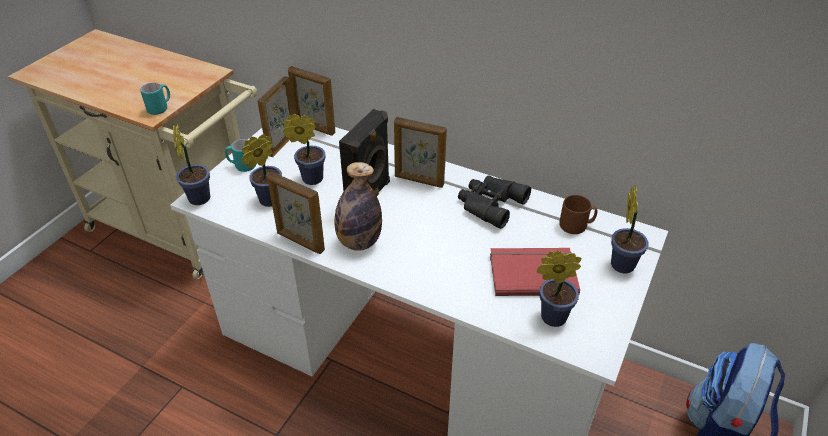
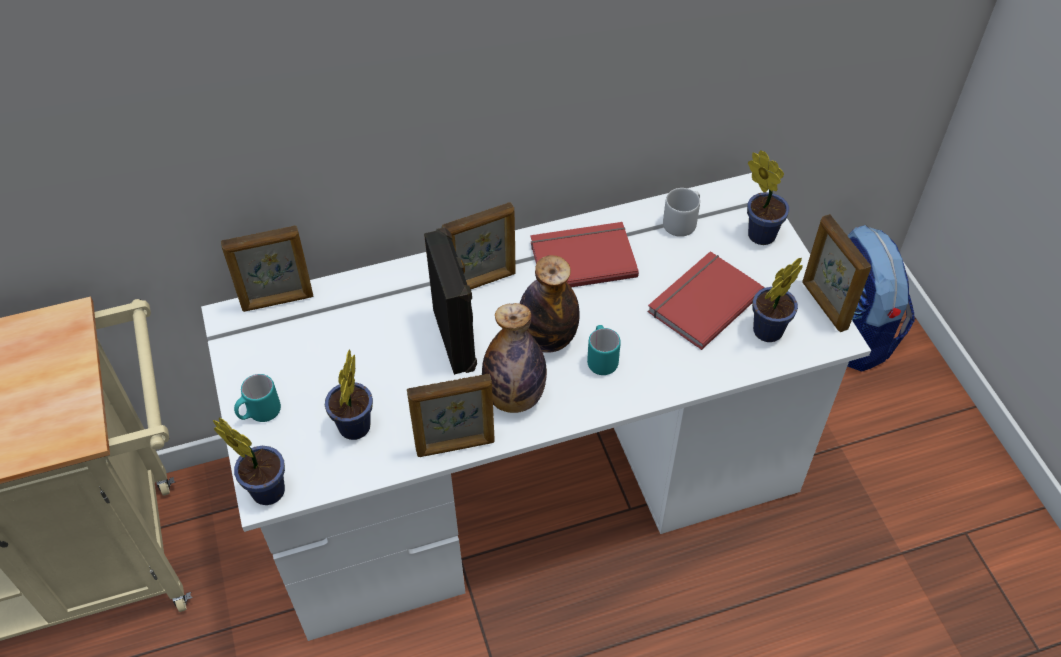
camera: 45 degrees left, 10 degrees up
turquoise mug [140,83,170,115] -> turquoise mug moved to [587,325,621,375]
picture frame [257,76,295,157] -> picture frame moved to [802,214,871,332]
potted plant [283,114,325,185] -> none
black binoculars [458,175,531,229] -> red book [530,222,639,287]
brown mug [559,195,597,234] -> grey mug [663,188,700,237]
none -> bottle [519,255,579,353]

